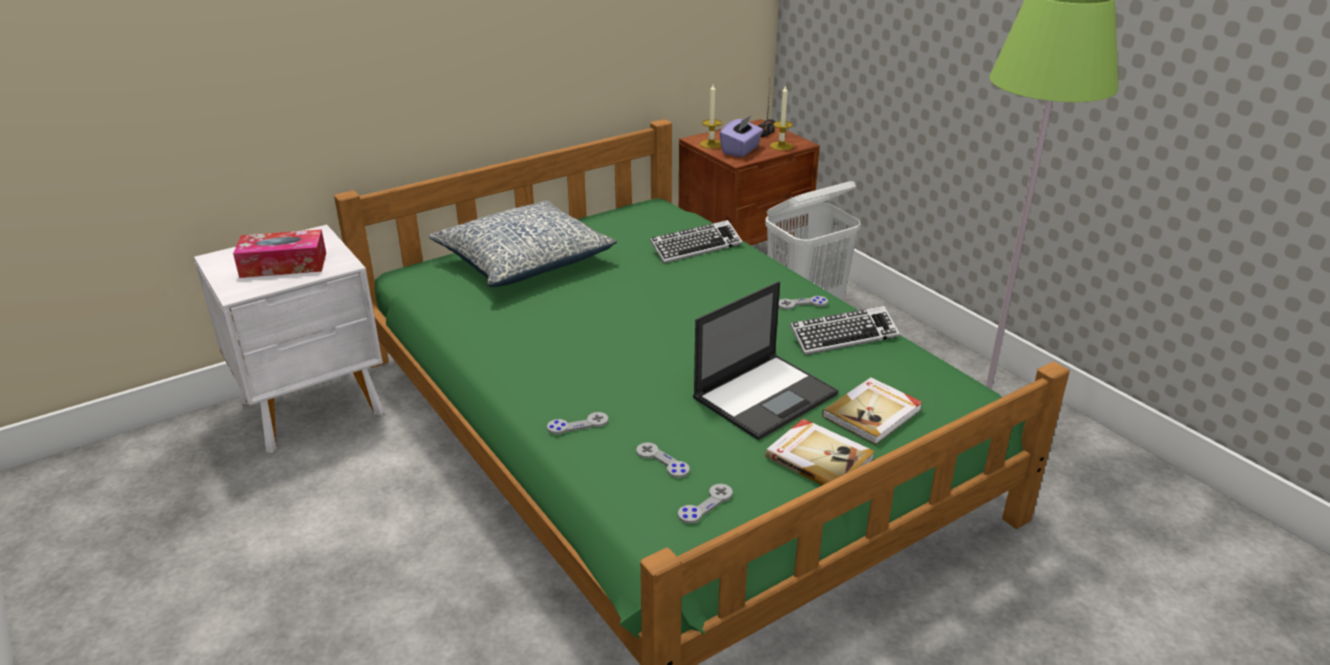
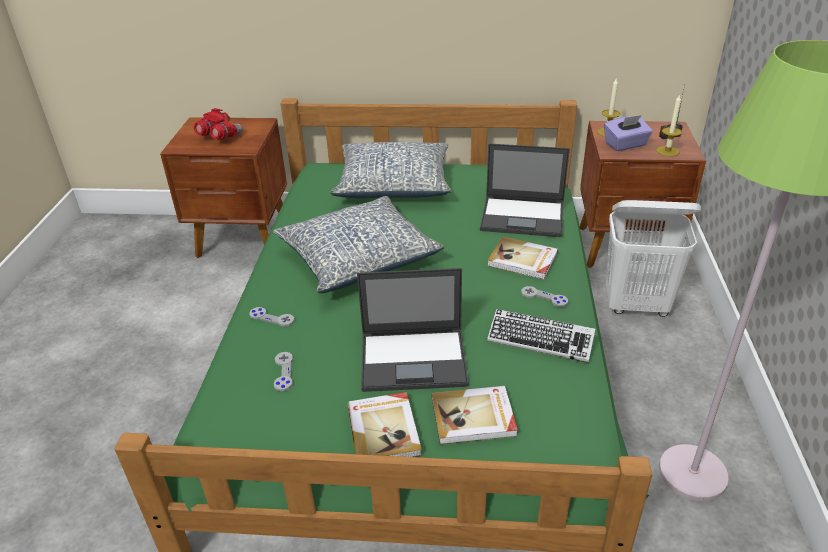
camera: 40 degrees right, 5 degrees up
white nightstand [194,225,384,453] -> brown nightstand [160,117,287,258]
tissue box [233,229,326,278] -> red binoculars [194,108,243,140]
keyboard [650,220,743,264] -> laptop [480,144,570,237]
grey game controller [678,484,733,524] -> none
none -> pillow [273,196,444,293]
none -> book [487,237,558,280]

